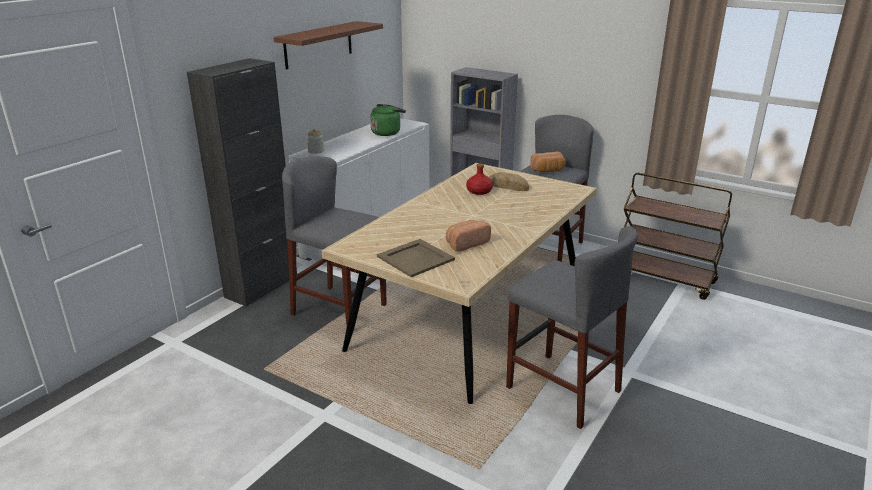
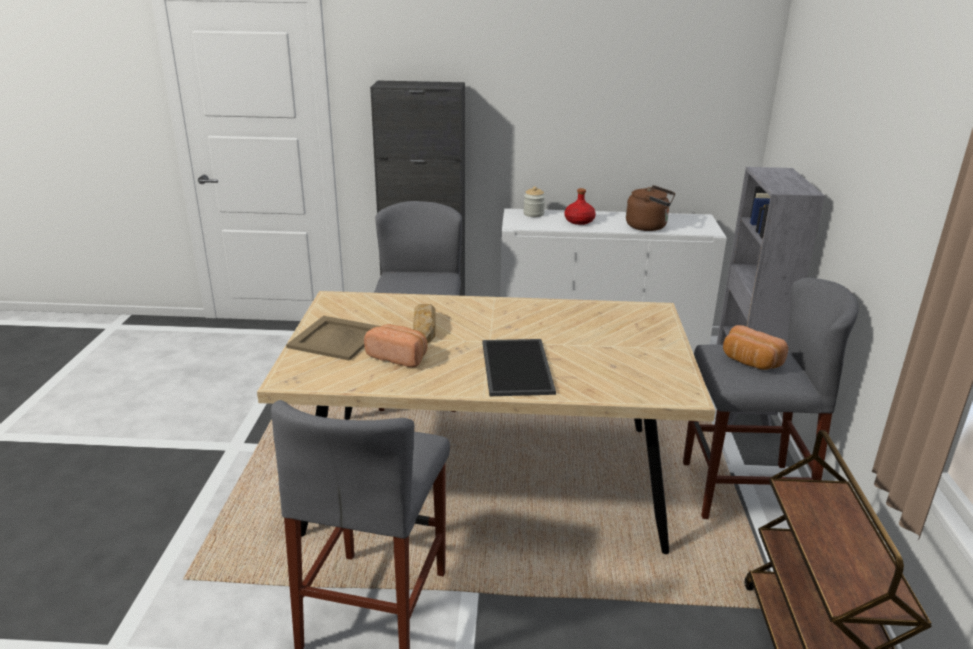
camera: 60 degrees right, 0 degrees up
brown shelf [273,21,383,69] -> none
green kettle [370,104,406,136] -> brown kettle [626,185,675,231]
red bottle [466,163,493,195] -> red bottle moved to [565,188,596,225]
bread [489,172,529,191] -> bread moved to [413,304,436,343]
none -> tray [482,339,556,396]

